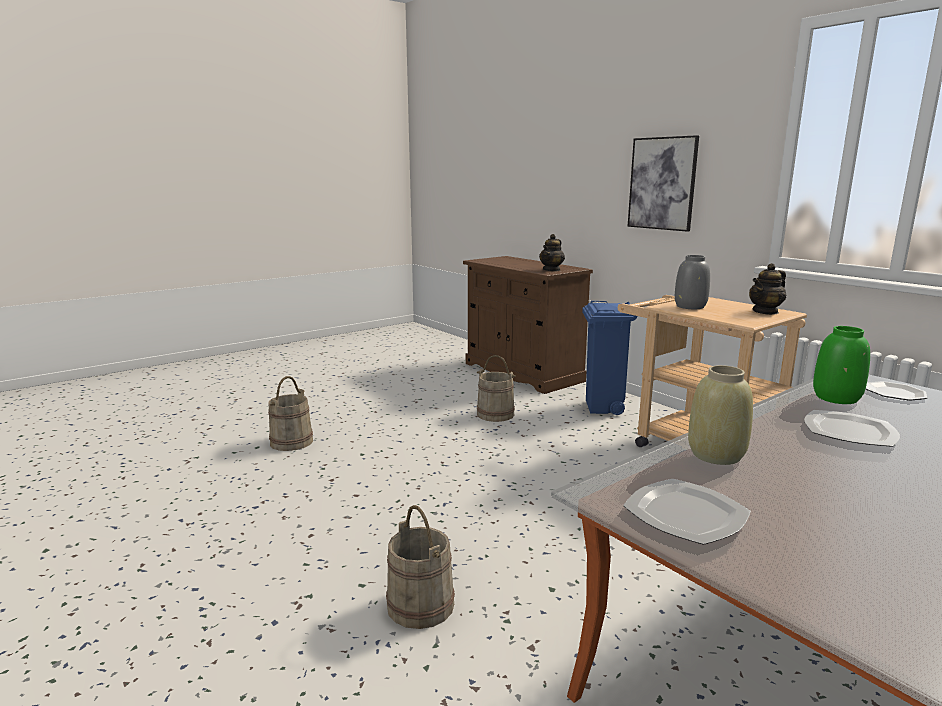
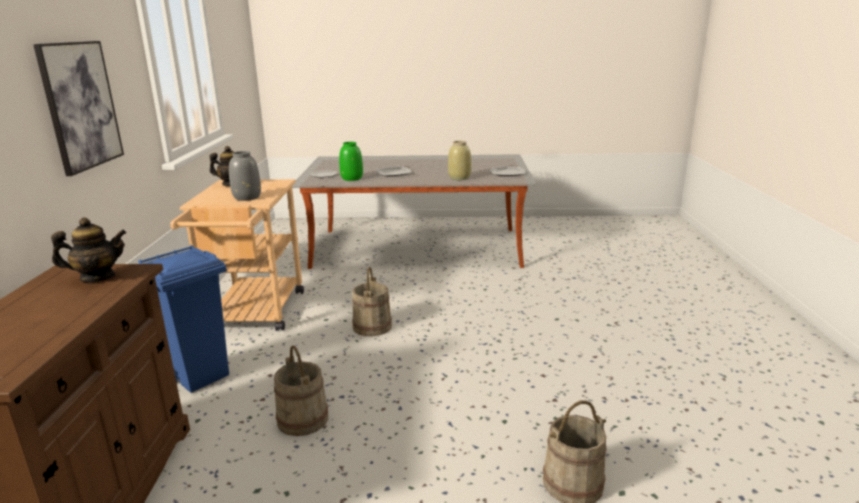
camera: 140 degrees left, 5 degrees up
beige bucket [386,505,455,629] -> beige bucket moved to [352,267,392,336]

